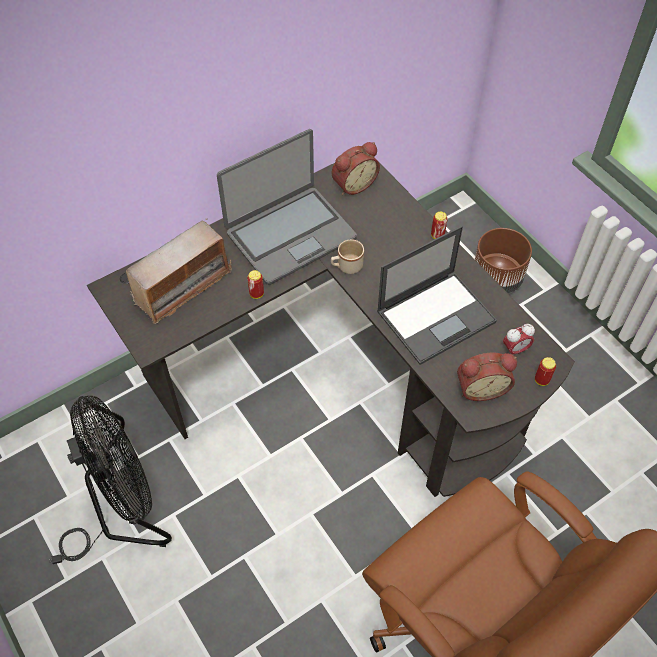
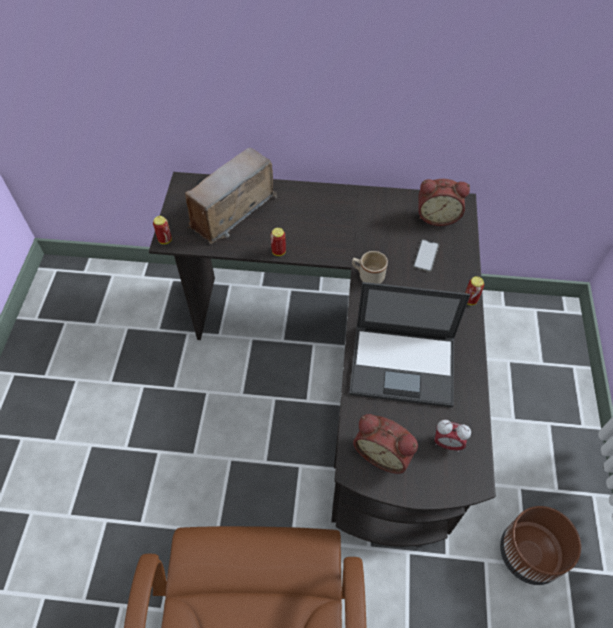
camera: 40 degrees right, 0 degrees up
black fan [49,396,172,564] -> none
radio [126,219,232,324] -> radio turned 135 degrees clockwise [185,148,277,244]
laptop [217,129,357,285] -> none
brown planter [475,228,532,293] -> brown planter moved to [500,506,581,585]
can [535,357,556,386] -> can moved to [153,216,172,244]
none -> phone [413,239,439,272]

